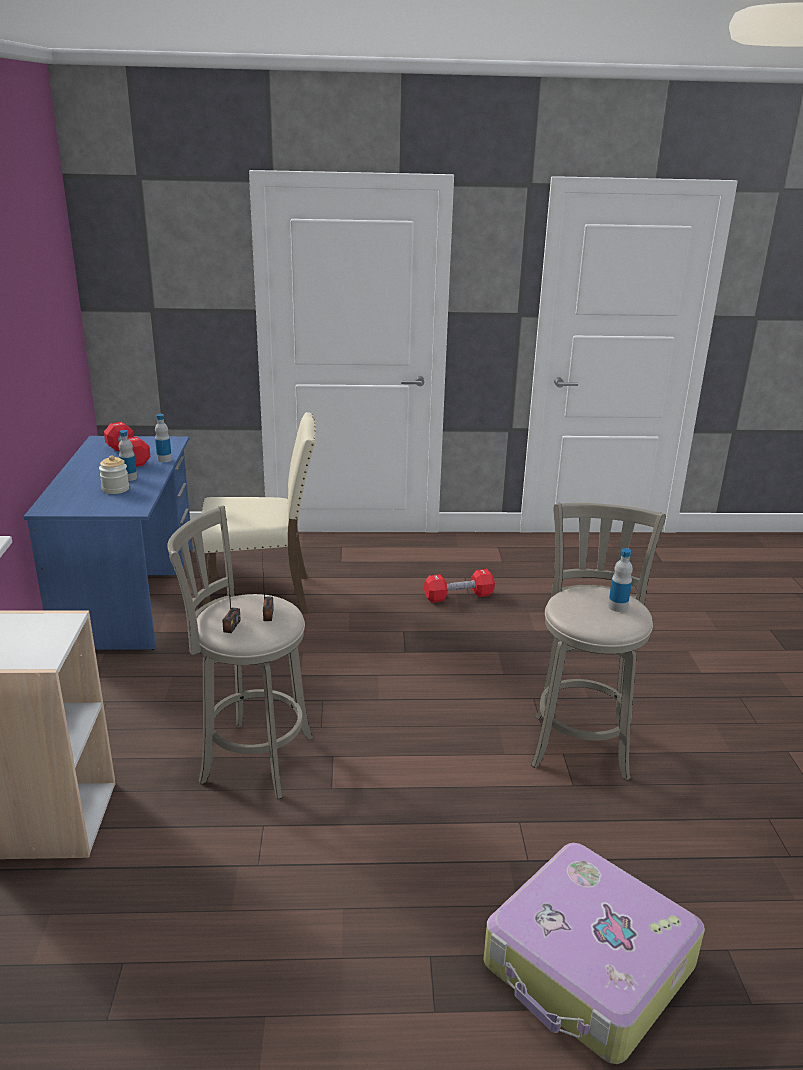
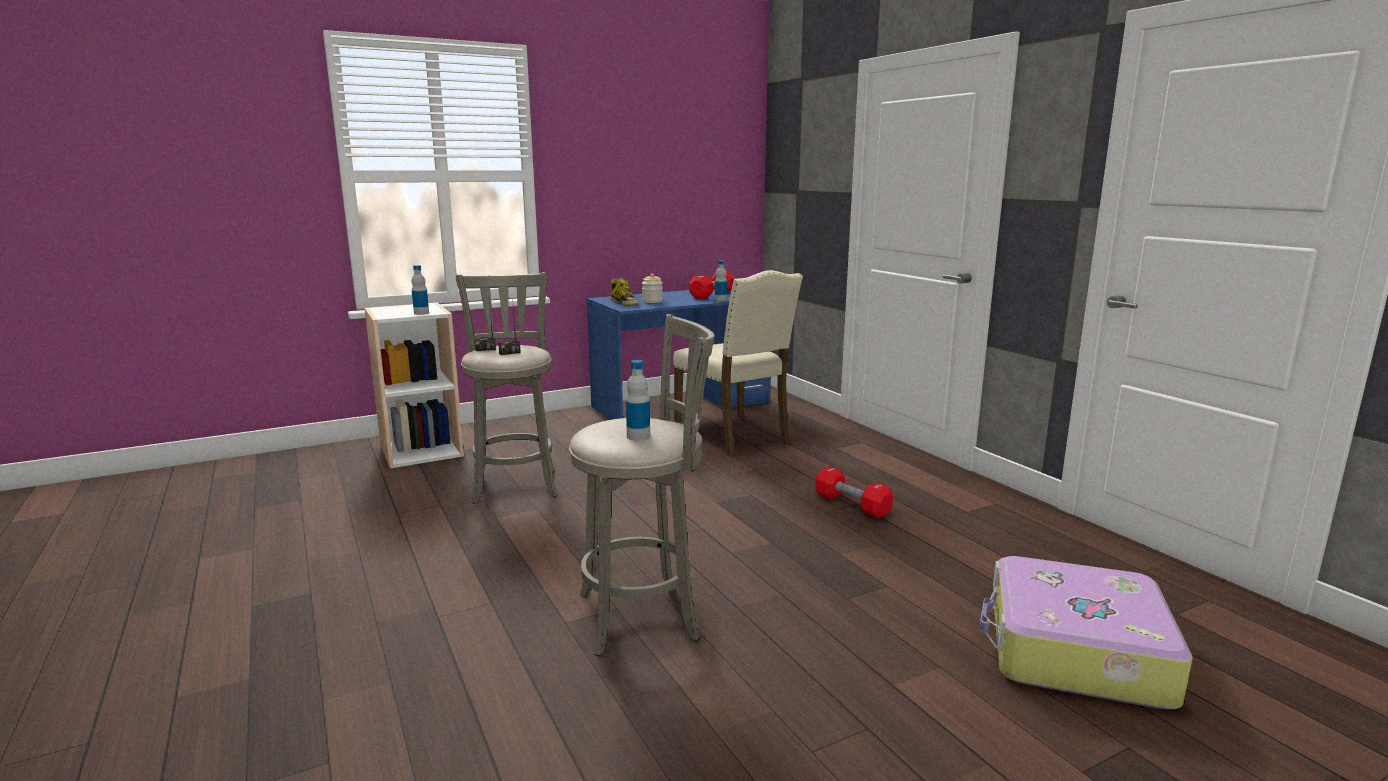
camera: 65 degrees right, 10 degrees down
bottle [119,430,137,481] -> bottle moved to [412,265,429,315]
suitcase [483,843,705,1064] -> suitcase moved to [979,556,1192,709]
none -> boot [611,278,639,305]

